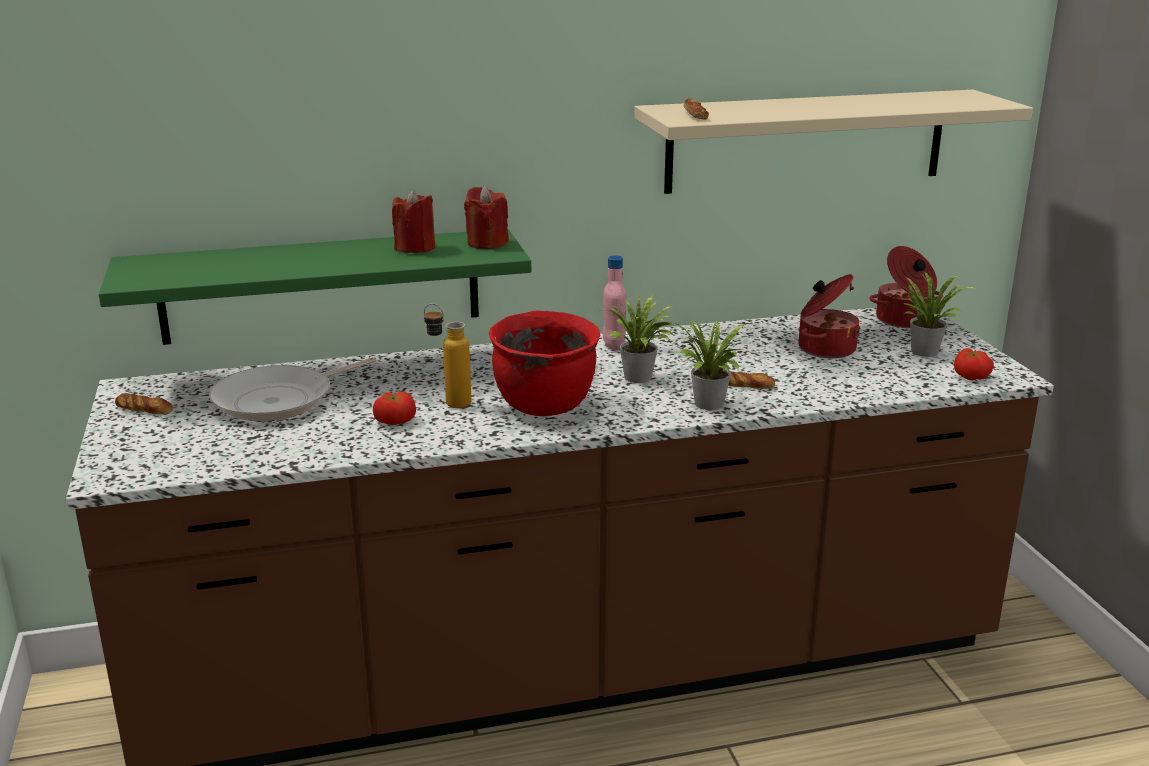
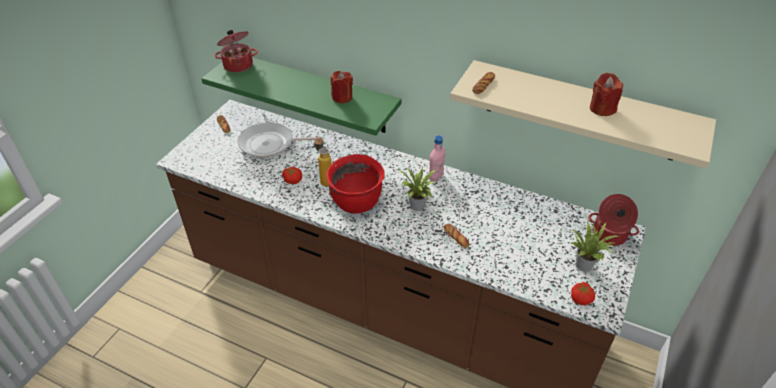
camera: 40 degrees right, 20 degrees up
red candle [464,186,509,249] -> red candle moved to [590,73,623,116]
potted plant [671,319,745,410] -> none
cooking pot [798,274,861,358] -> cooking pot moved to [214,30,258,73]

